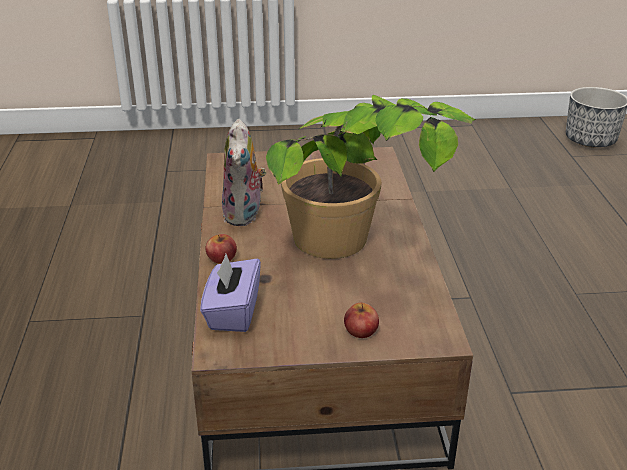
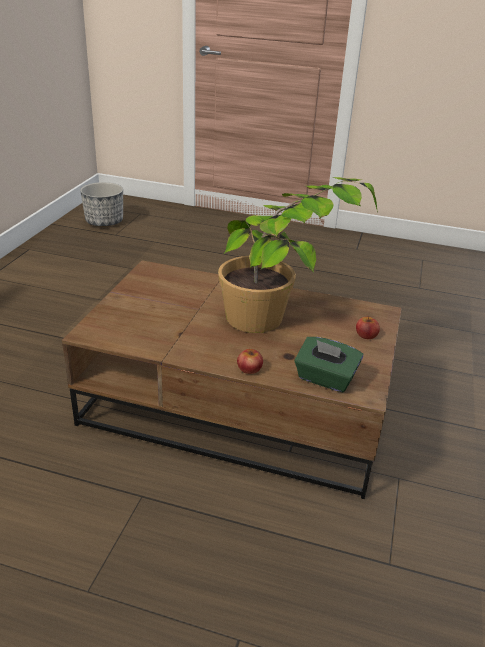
camera: 70 degrees left, 0 degrees up
purple tissue box [200,254,261,332] -> green tissue box [294,337,363,392]
plush toy [222,118,266,226] -> none

